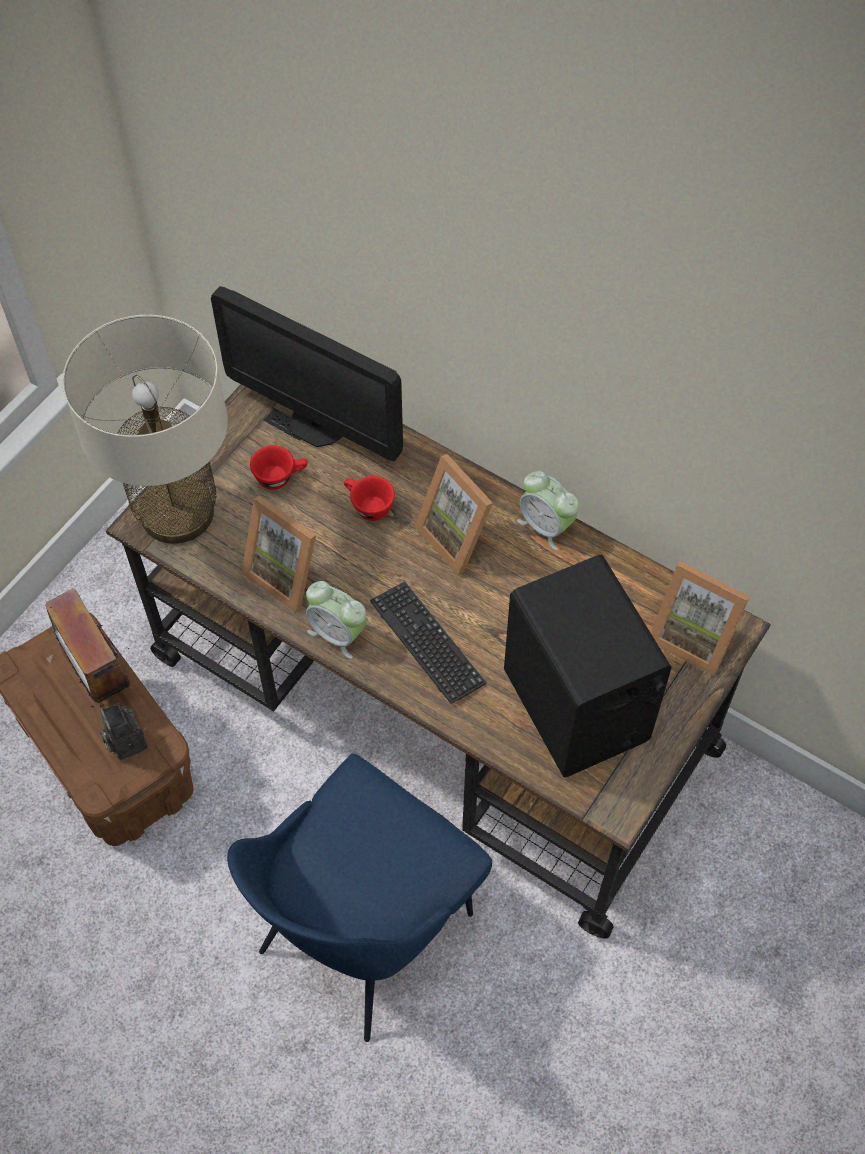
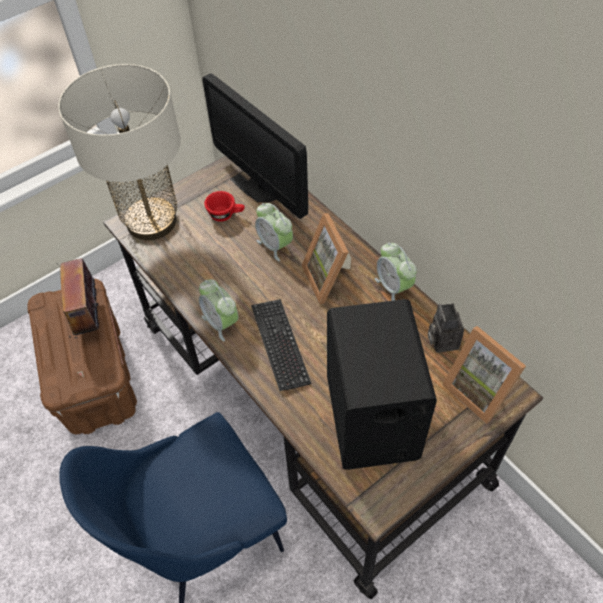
camera: 20 degrees right, 5 degrees down
camera [100,703,148,760] -> camera moved to [428,304,464,353]
picture frame [241,495,316,613] -> none
red cup [344,476,395,521] -> alarm clock [255,203,293,261]

